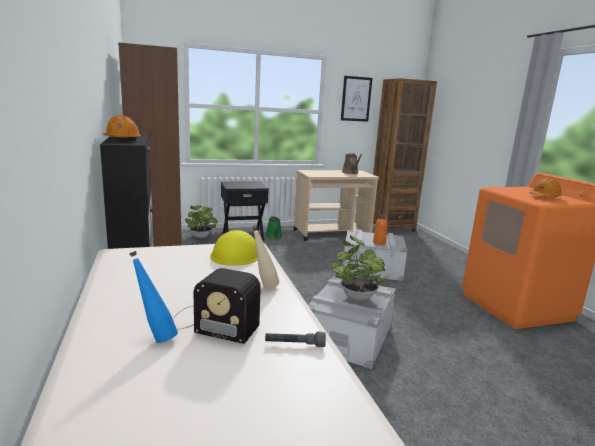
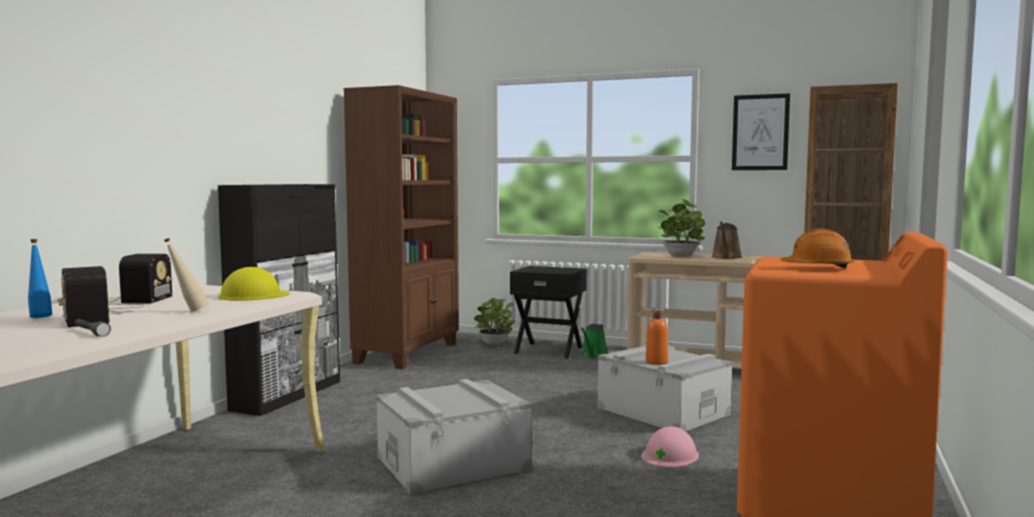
camera: 40 degrees right, 10 degrees down
orange hard hat [103,115,141,142] -> none
potted plant [332,235,389,301] -> potted plant moved to [658,199,705,257]
none -> radio [108,254,173,309]
none -> pink hard hat [641,426,699,468]

